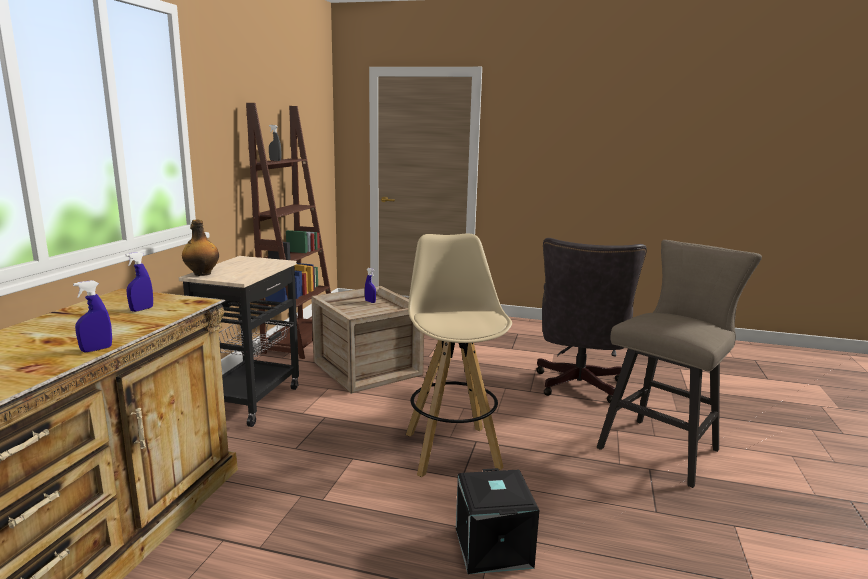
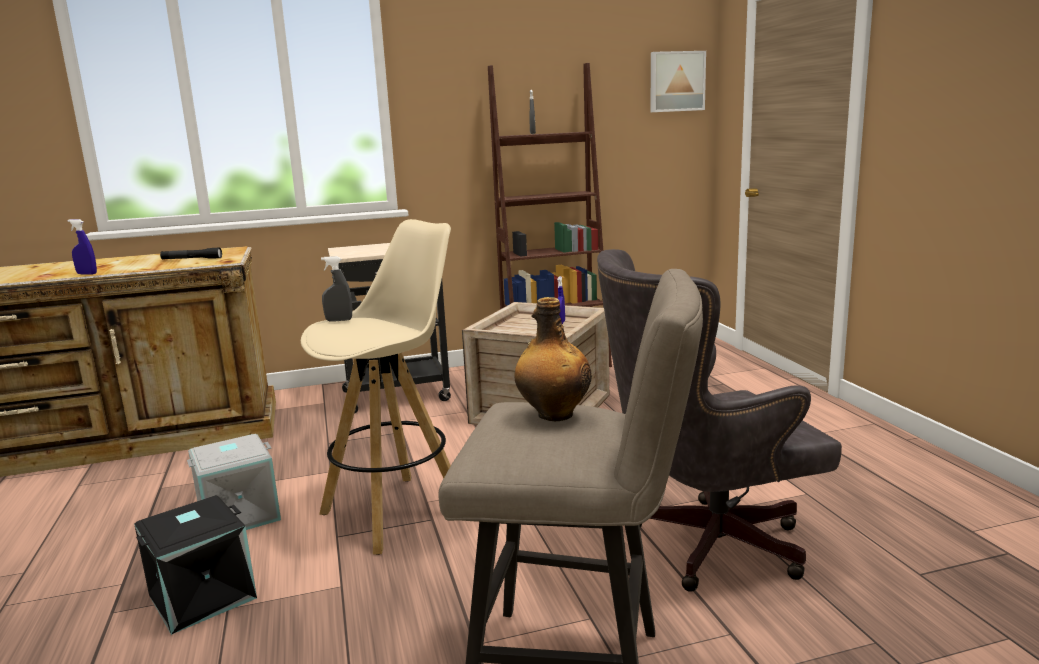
camera: 60 degrees right, 0 degrees up
blue spray bottle [125,252,153,312] -> black flashlight [160,247,222,259]
bottle [182,220,219,276] -> bottle moved to [514,297,592,421]
none -> grey storage box [187,434,281,530]
none -> grey spray bottle [321,256,352,321]
none -> picture [651,51,706,112]

